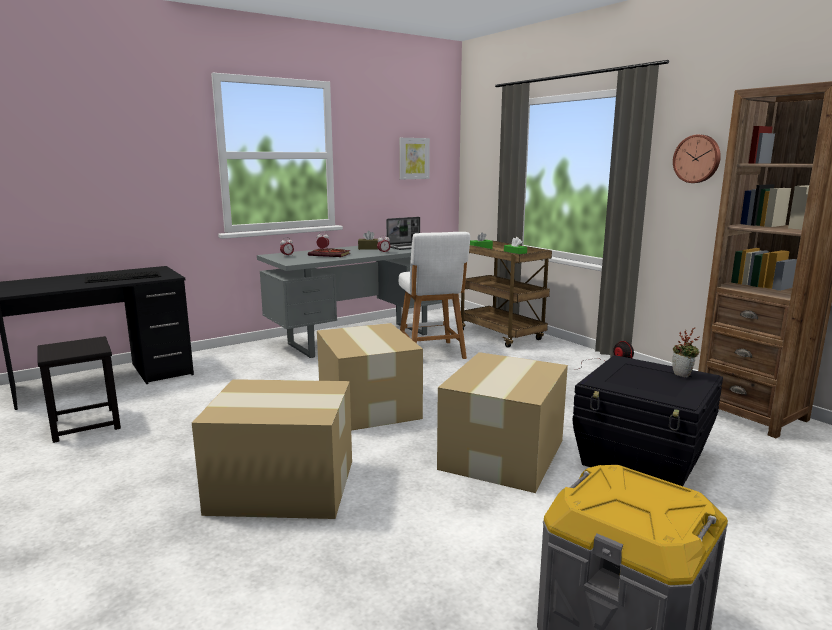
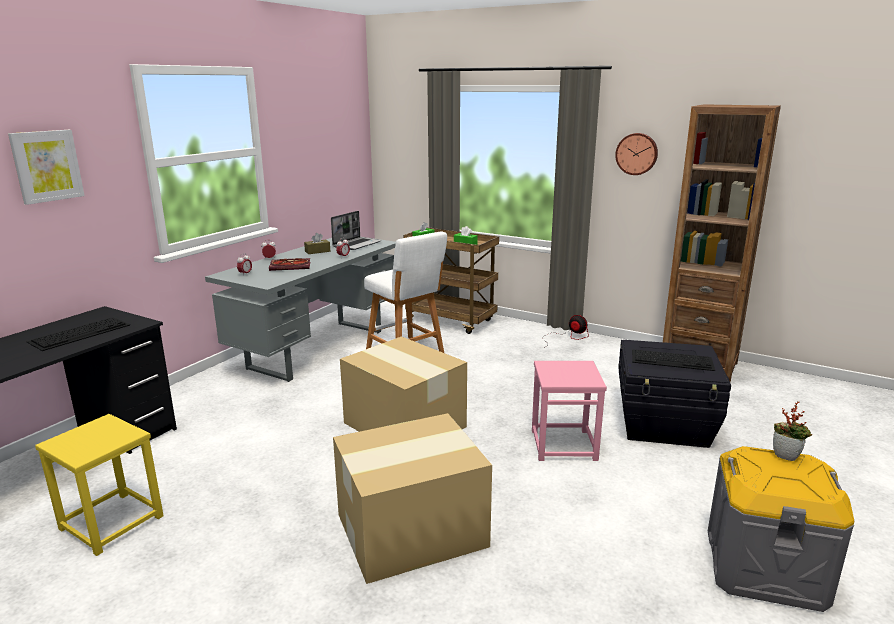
camera: 25 degrees left, 5 degrees up
black stool [38,336,121,443] -> yellow stool [35,414,164,556]
picture [399,138,430,179] -> picture moved to [8,130,85,205]
cardboard box [437,352,568,493] -> pink stool [532,361,607,461]
potted plant [673,327,700,378] -> potted plant moved to [773,402,812,461]
none -> keyboard [632,349,715,371]

